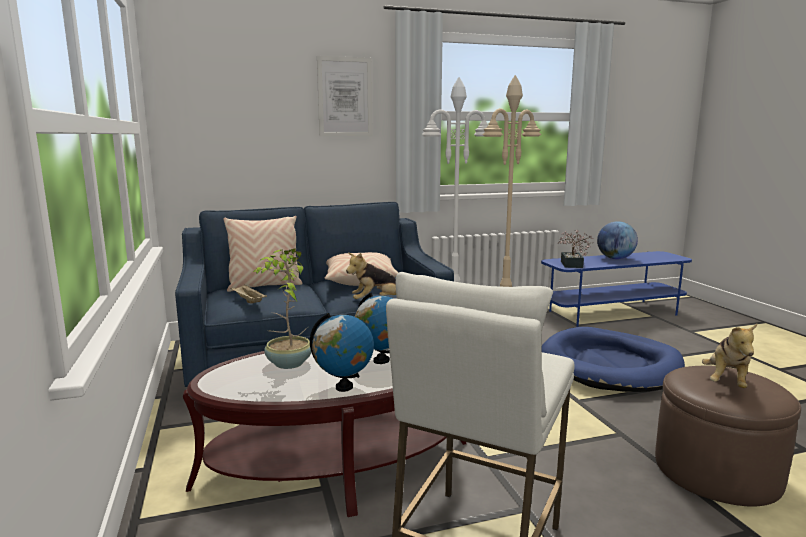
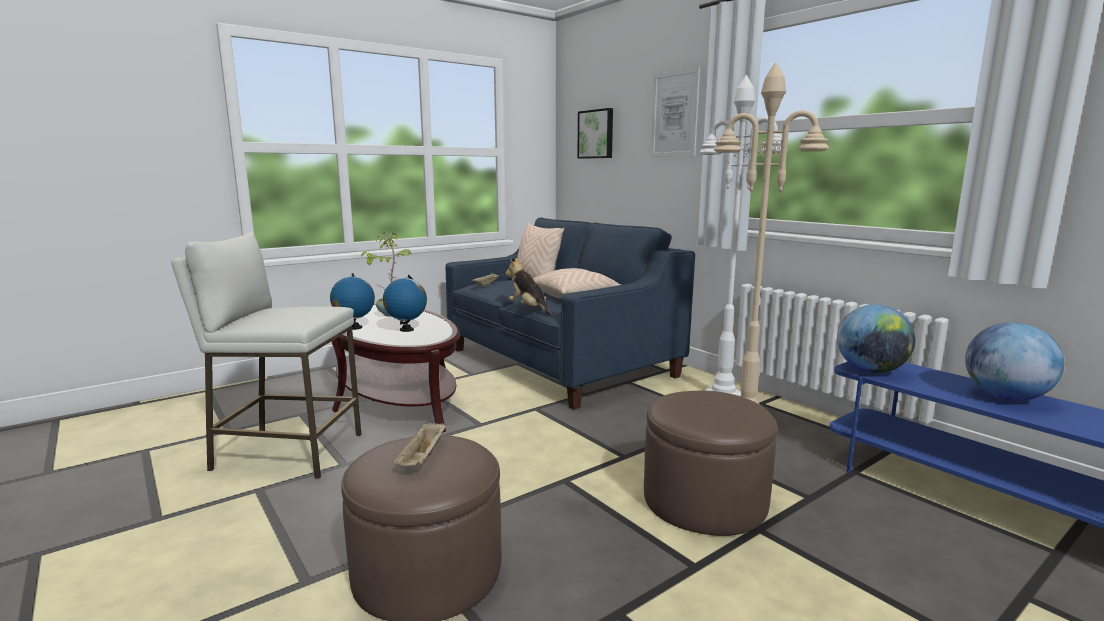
camera: 70 degrees right, 0 degrees up
blue dog bed [542,327,685,392] -> brown ottoman [644,391,777,536]
potted plant [558,230,594,268] -> globe [837,304,915,373]
plush toy [702,324,757,388] -> beige tray [393,421,446,466]
none -> picture [577,108,613,159]

